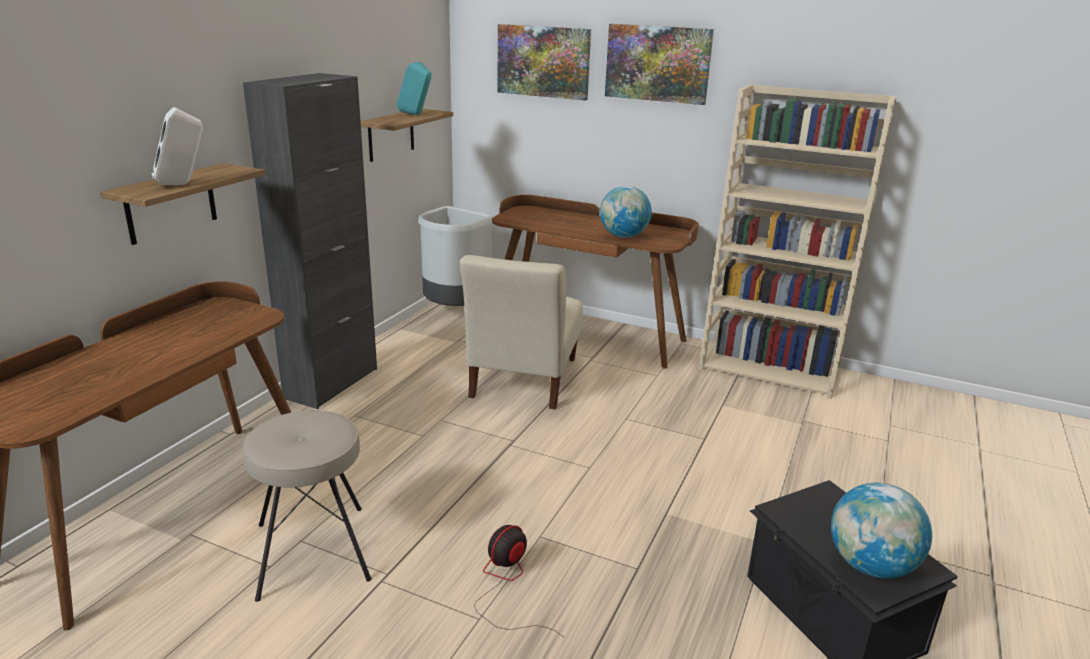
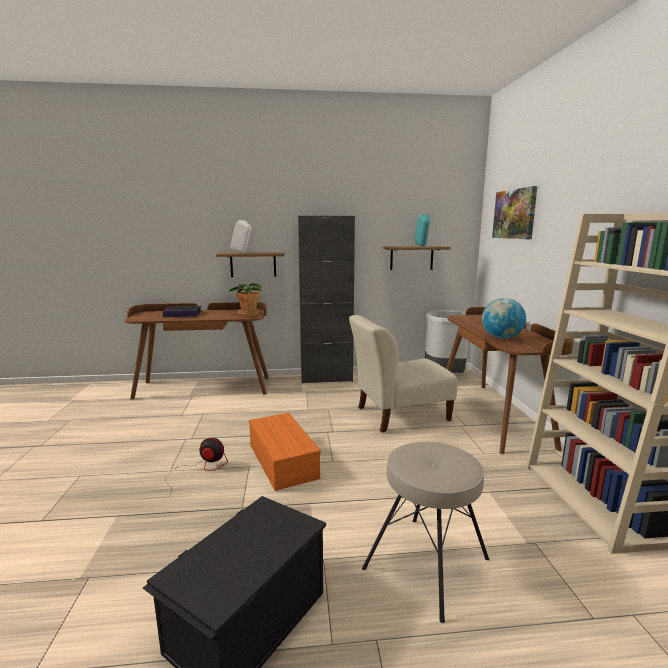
camera: 60 degrees right, 10 degrees down
beige stool [243,410,372,602] -> beige stool moved to [362,442,489,623]
picture [605,24,714,105] -> none
globe [831,483,932,578] -> none
none -> book [163,306,201,317]
none -> potted plant [229,283,262,317]
none -> orange storage box [249,413,321,491]

